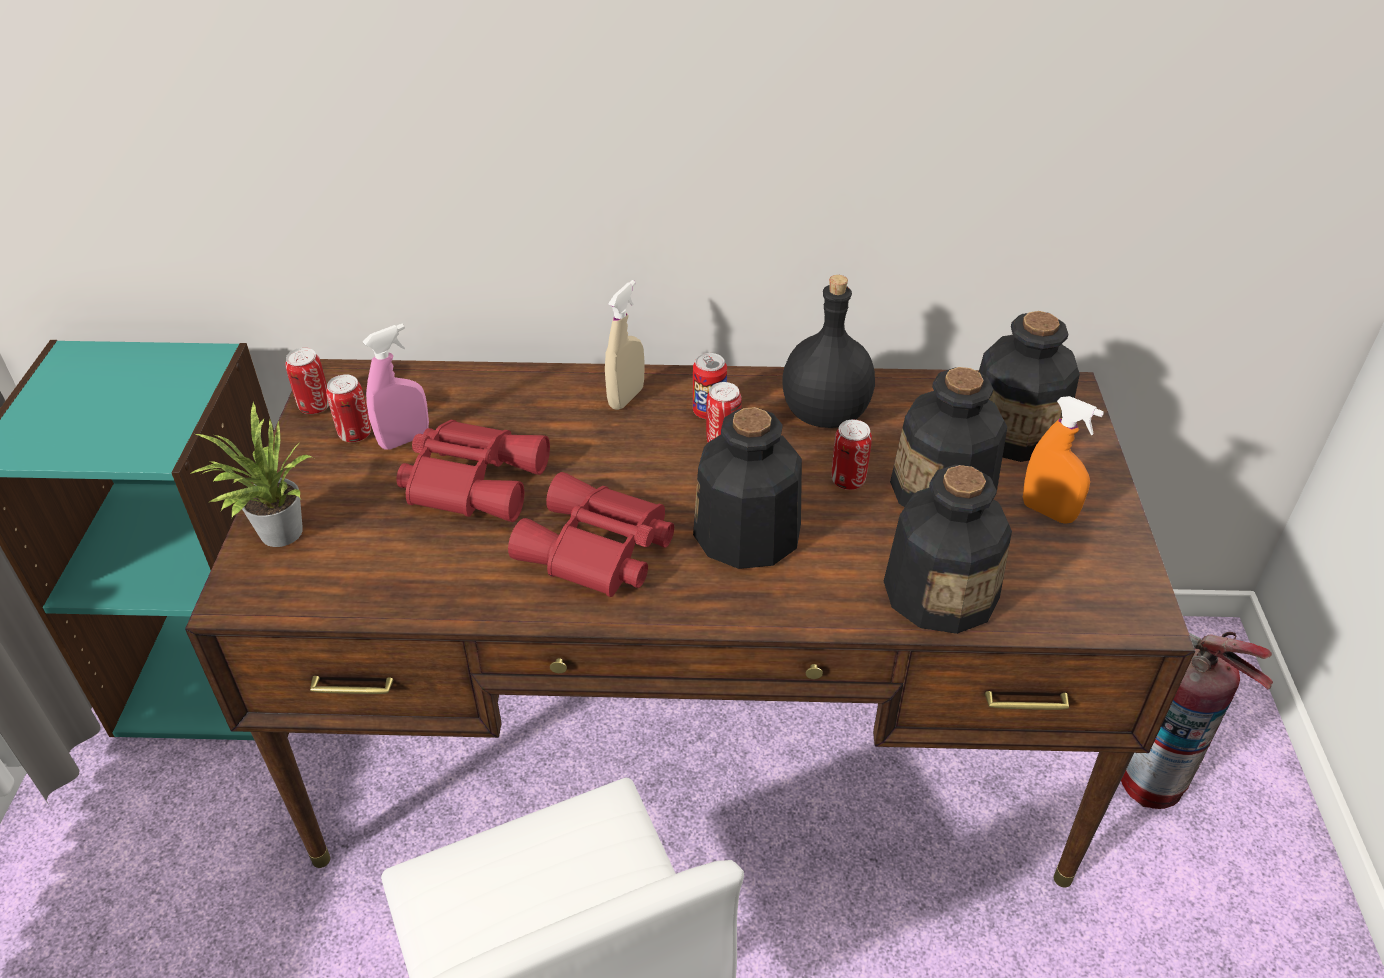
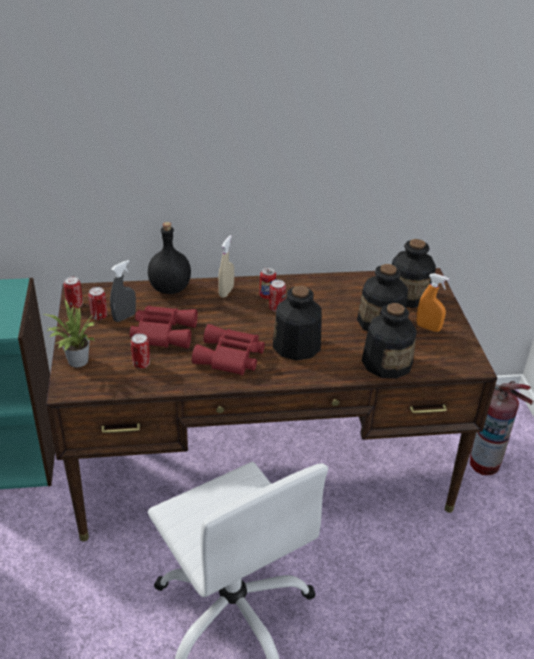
camera: 10 degrees left, 5 degrees down
pink spray bottle [363,324,429,450] -> grey spray bottle [110,260,136,322]
black bottle [782,275,875,428] -> black bottle moved to [148,222,191,294]
can [832,420,872,490] -> can moved to [131,333,150,369]

